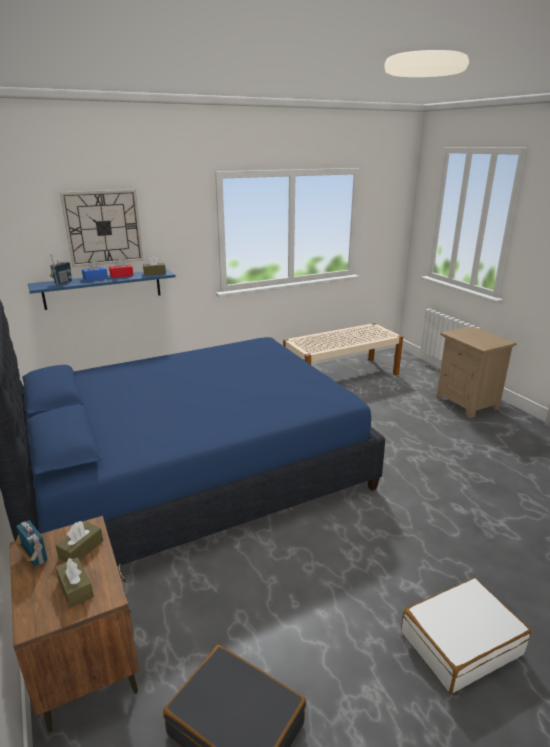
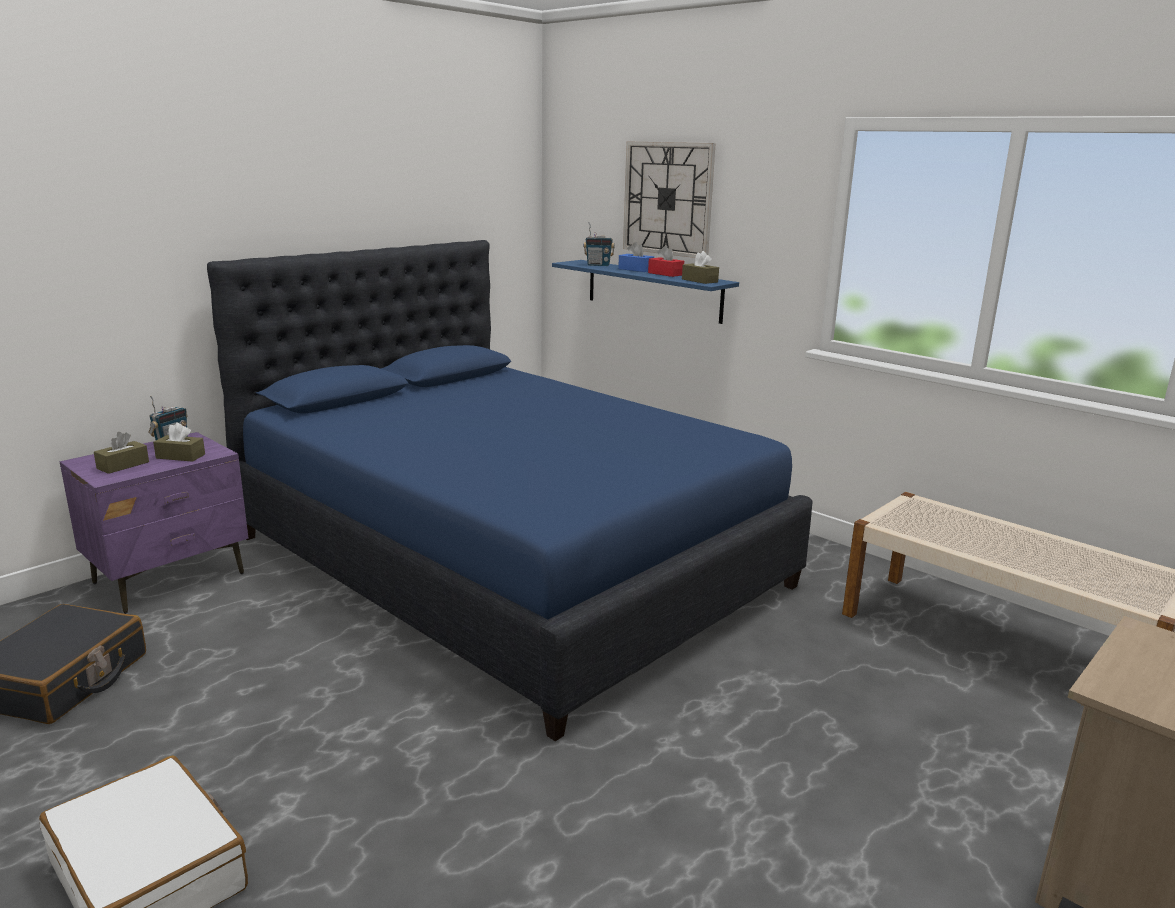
camera: 70 degrees right, 5 degrees down
brown nightstand [10,516,140,732] -> purple nightstand [60,432,248,614]

